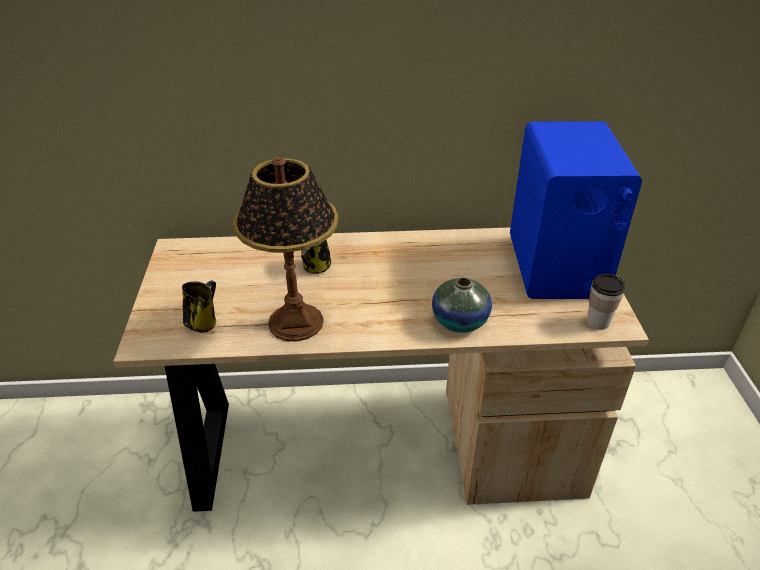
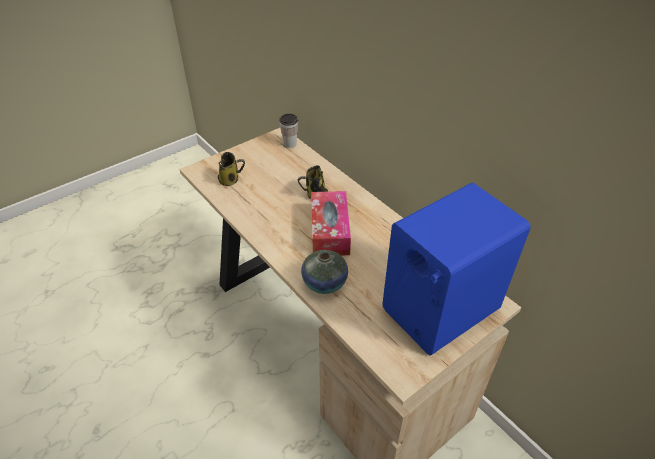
camera: 55 degrees right, 5 degrees up
table lamp [233,156,339,342] -> none
cup [587,274,625,330] -> cup moved to [279,114,298,148]
none -> tissue box [311,191,351,255]

